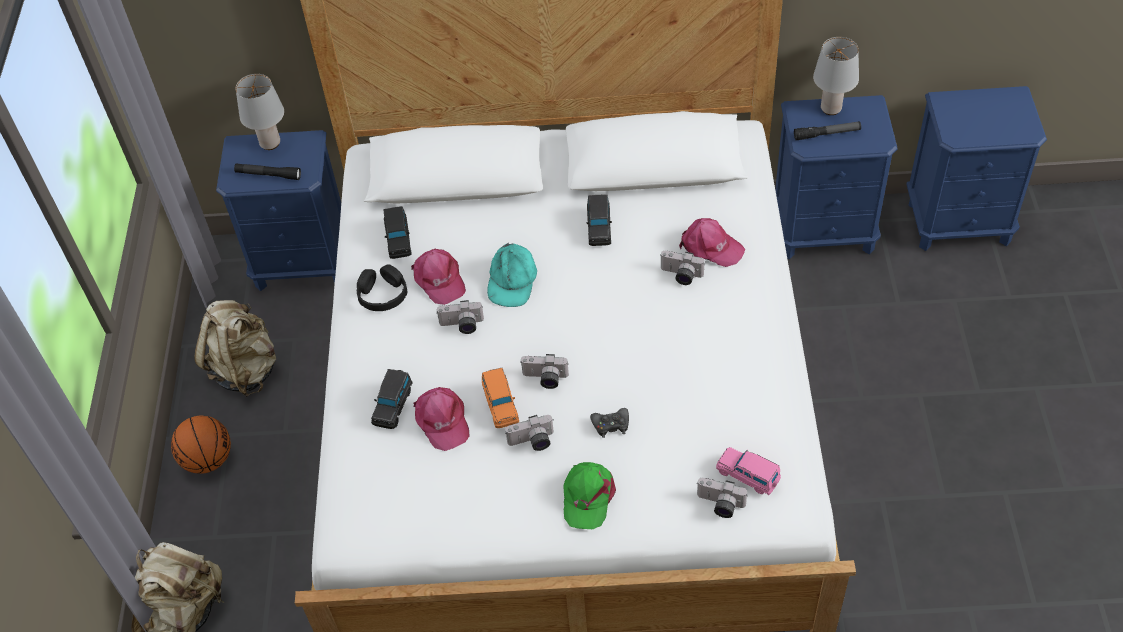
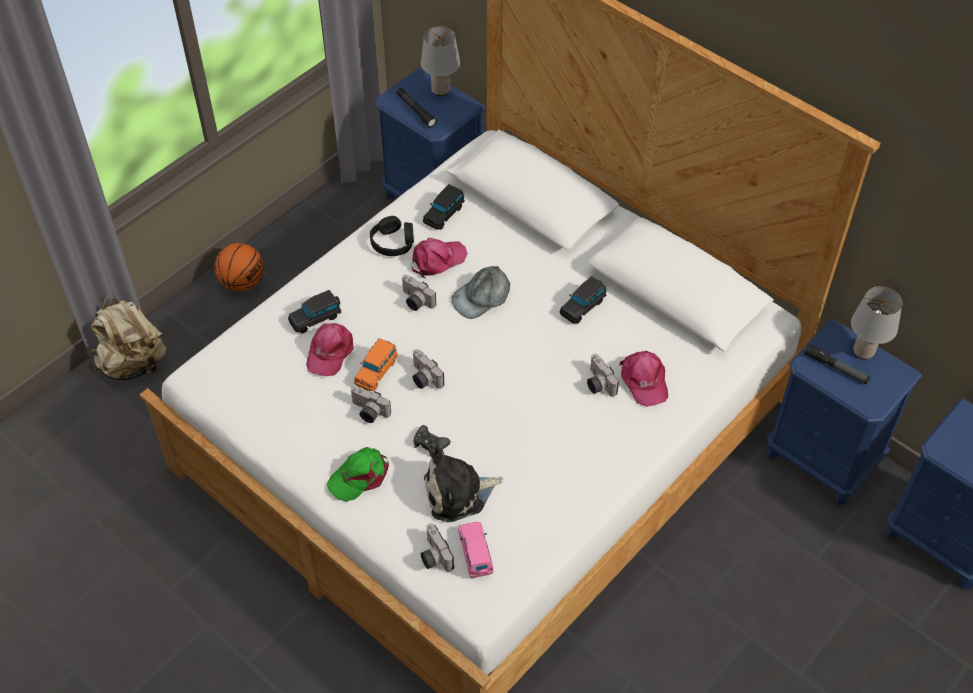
camera: 40 degrees right, 0 degrees up
beige backpack [195,300,276,397] -> none
pink cap [411,249,466,305] -> pink cap turned 135 degrees counterclockwise [412,238,468,278]
turquoise cap [487,242,537,307] -> grey cap [451,266,510,319]
none -> plush toy [424,445,503,522]

